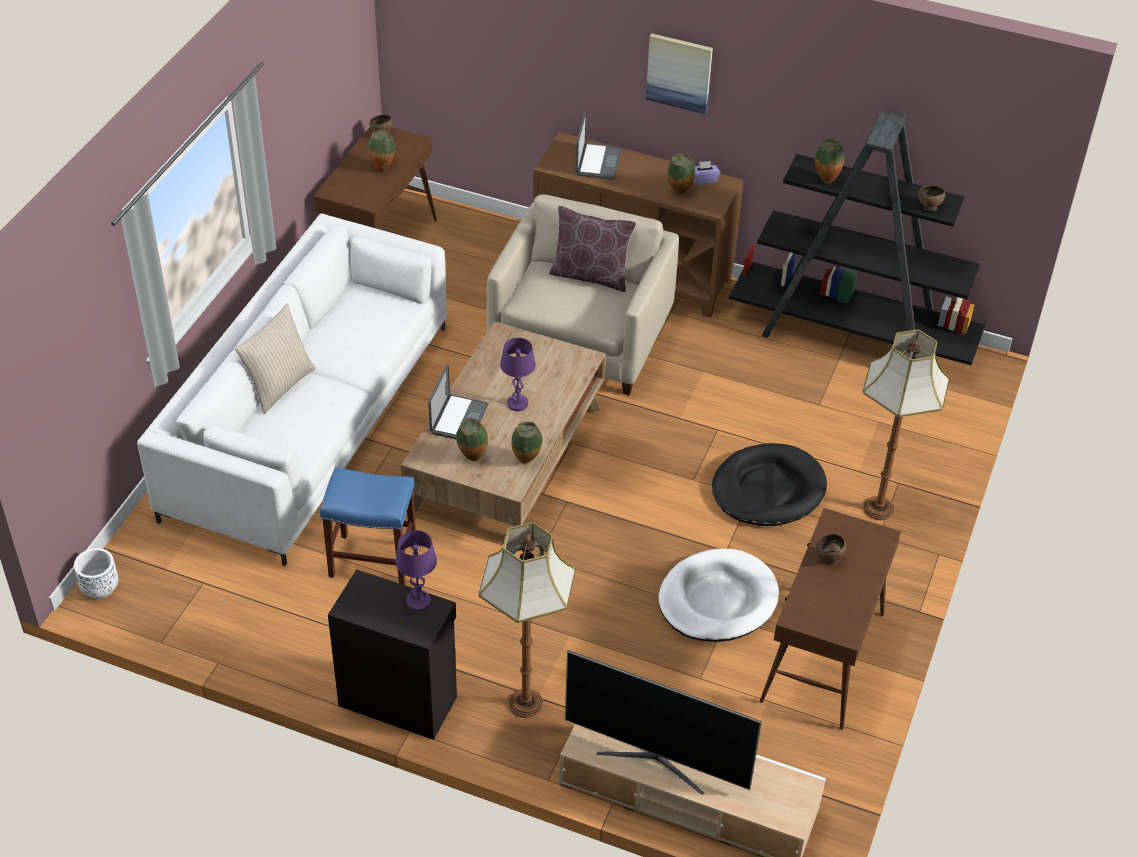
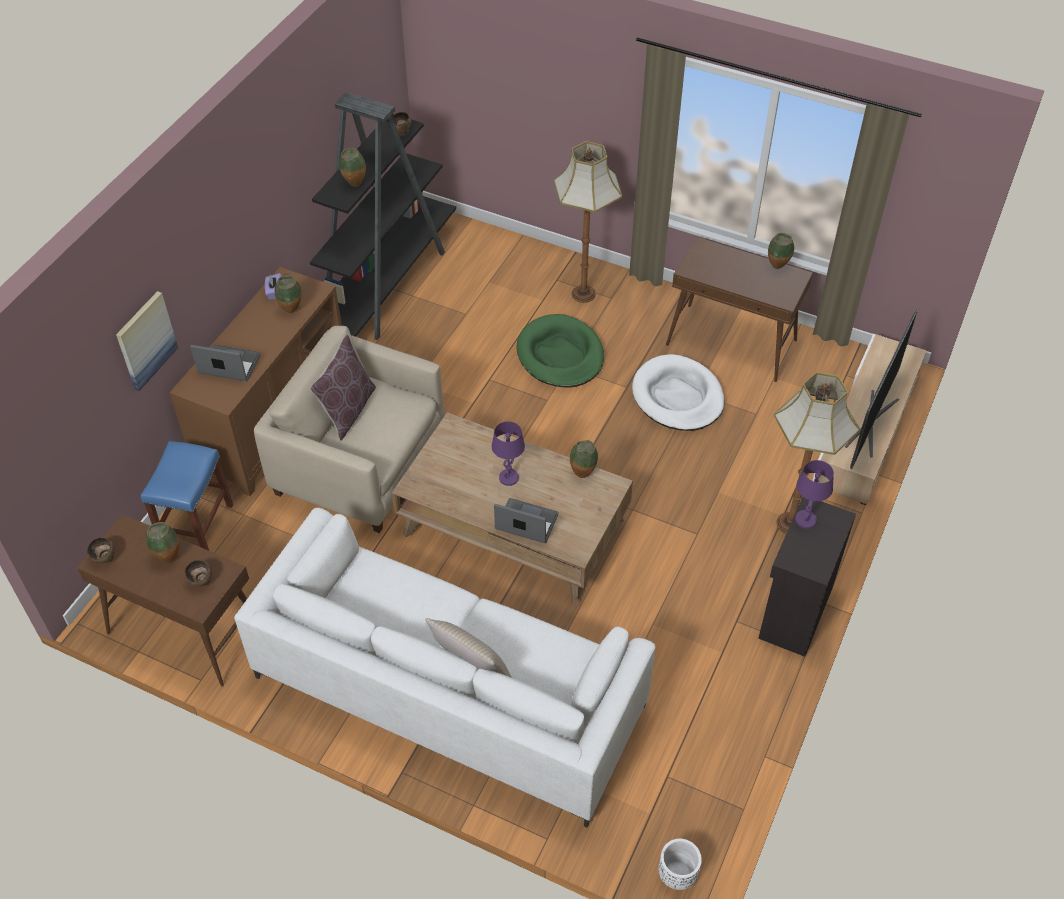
camera: 85 degrees left, 5 degrees up
blue stool [320,467,416,585] -> blue stool moved to [141,441,233,551]
vase [456,418,488,461] -> vase moved to [768,233,794,269]
picture [646,33,713,114] -> picture moved to [116,291,178,391]
black dog bed [712,443,827,526] -> green dog bed [516,314,604,387]
brown bowl [817,534,847,565] -> brown bowl moved to [184,560,212,587]

